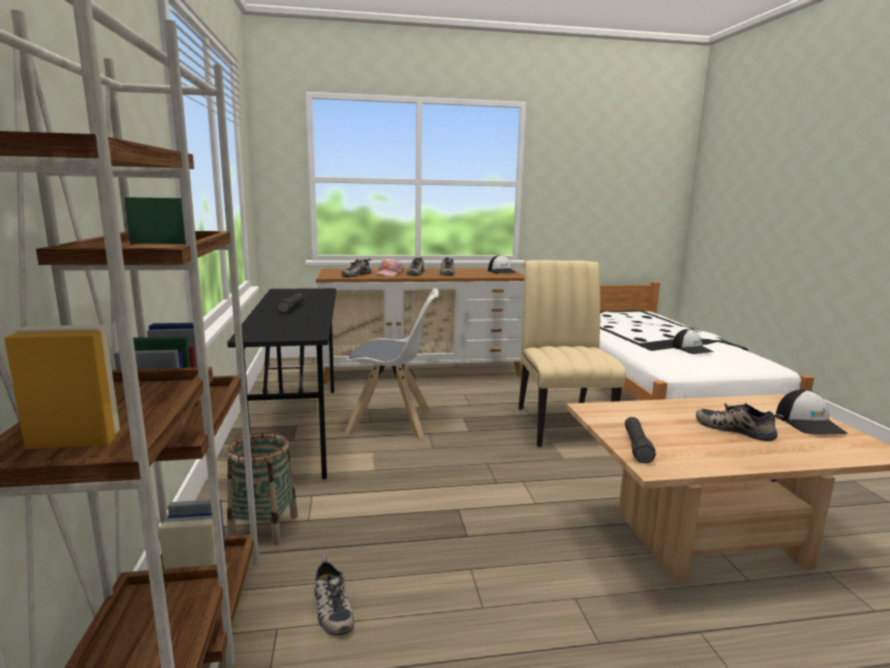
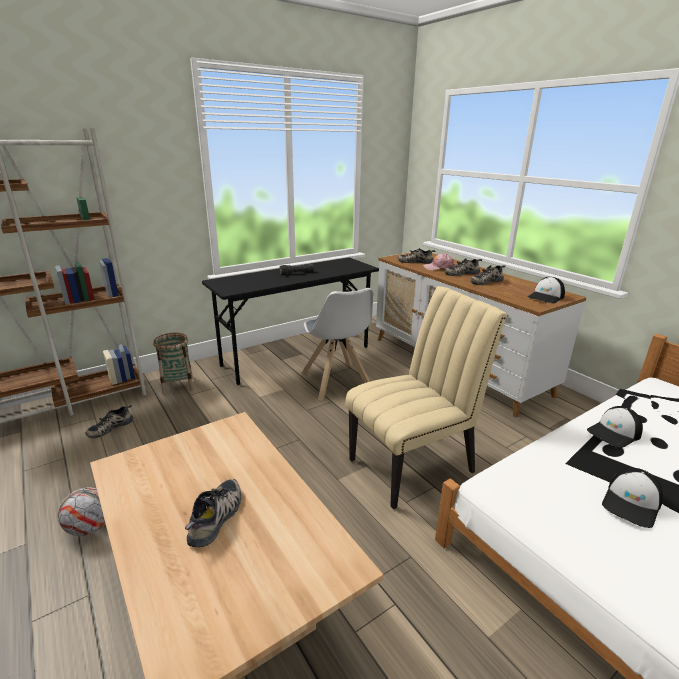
camera: 65 degrees right, 10 degrees up
black flashlight [625,417,656,463] -> none
cap [776,390,847,435] -> cap moved to [587,406,643,448]
none -> football [58,487,105,536]

